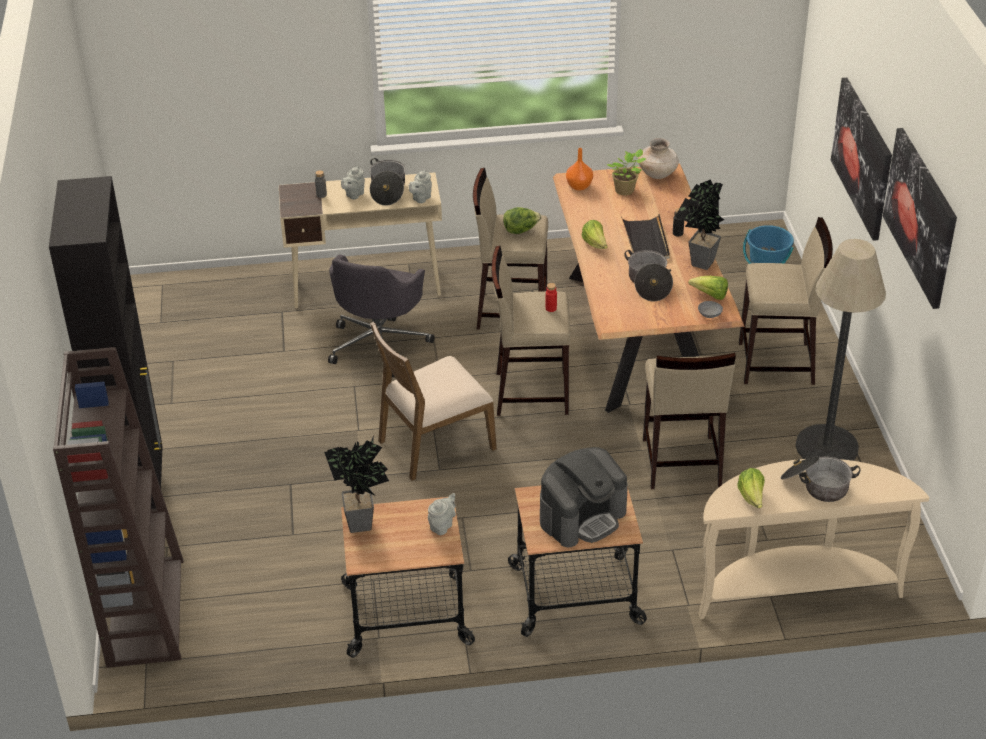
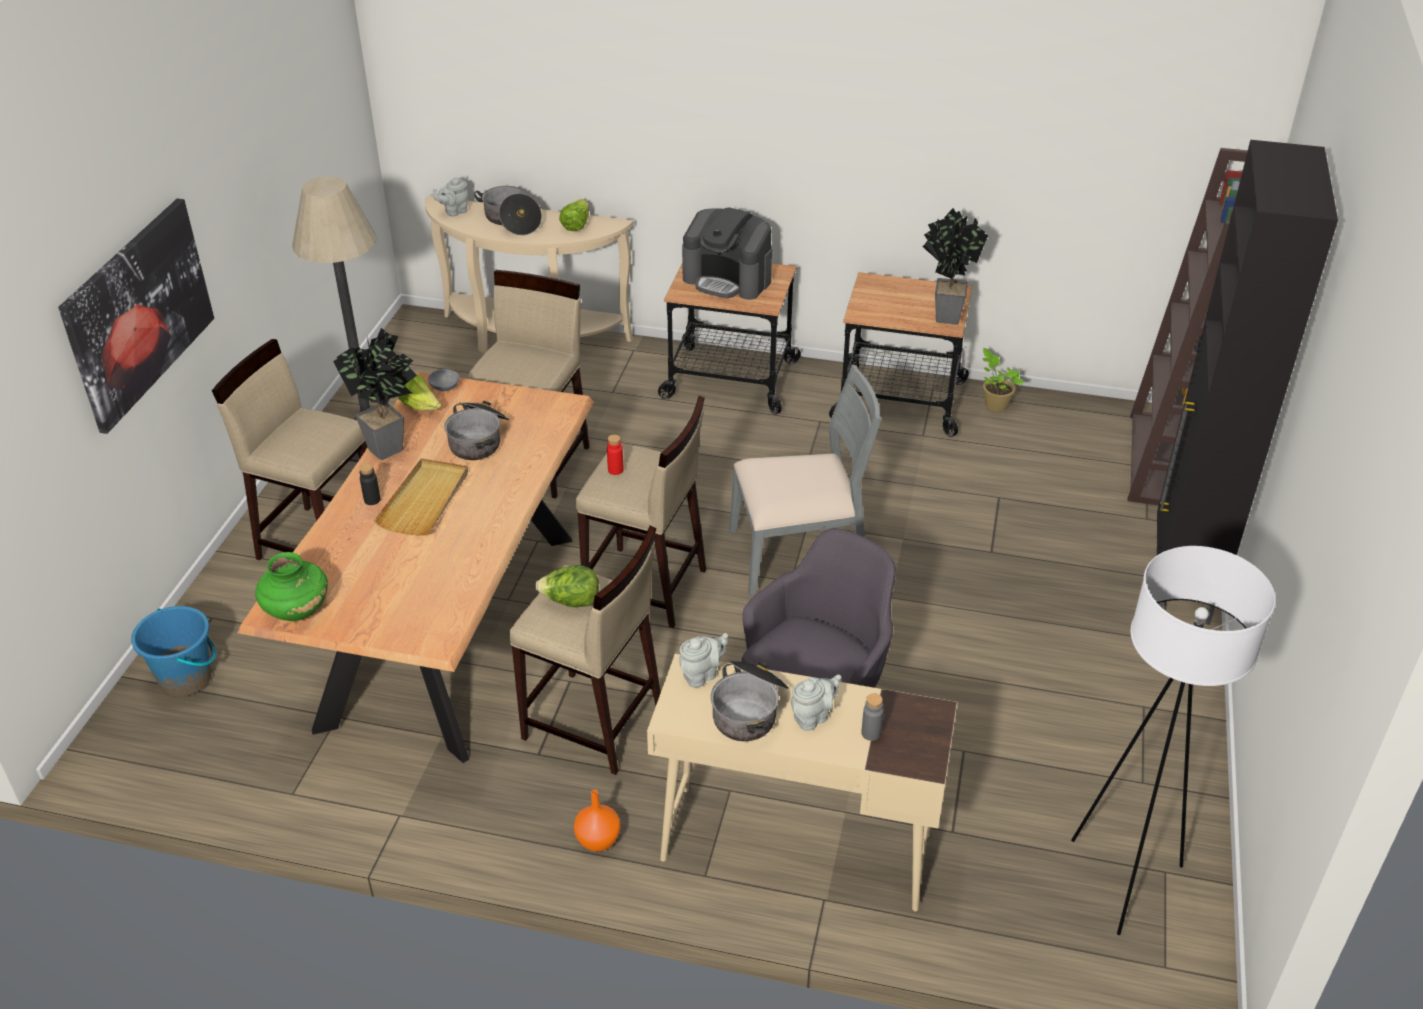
camera: 160 degrees left, 0 degrees up
brown chair [370,321,497,481] -> grey chair [729,365,881,596]
grey teapot [428,493,456,535] -> grey teapot moved to [433,177,468,217]
coffee machine [540,447,628,547] -> coffee machine turned 135 degrees counterclockwise [682,207,772,300]
orange vase [566,148,593,191] -> orange vase moved to [574,790,621,852]
lettuce [582,220,608,249] -> none
potted plant [607,149,646,195] -> potted plant moved to [982,348,1024,412]
black tray [621,214,670,259] -> beige tray [374,459,468,536]
beige vase [638,138,679,179] -> green vase [255,552,328,621]
picture [883,128,957,309] -> none
none -> white floor lamp [1071,546,1276,935]

